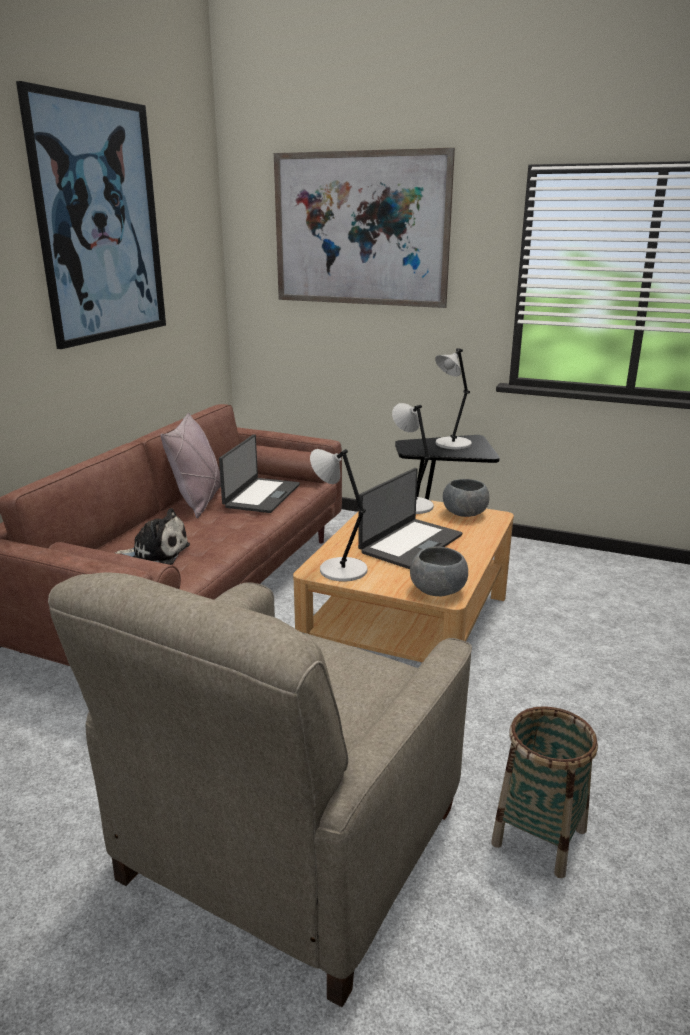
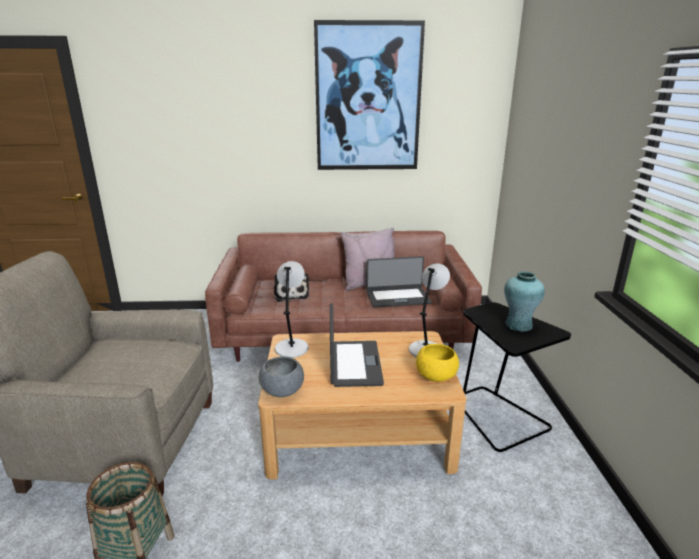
camera: 65 degrees right, 0 degrees up
picture [274,148,455,308] -> none
laptop [358,468,462,569] -> laptop turned 105 degrees counterclockwise [330,303,384,387]
grey table lamp [435,348,472,449] -> turquoise vase [504,271,545,332]
grey bowl [443,479,490,517] -> yellow bowl [416,344,459,382]

